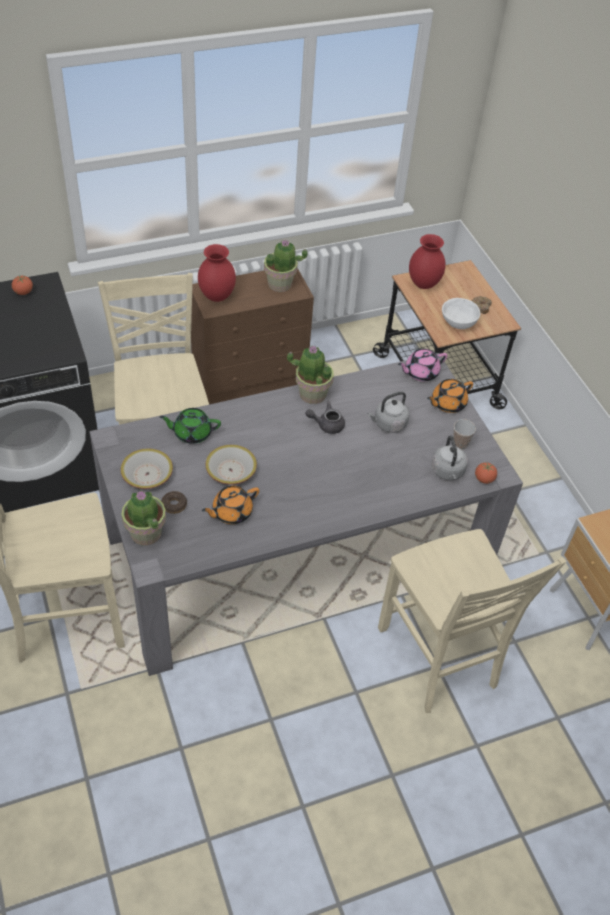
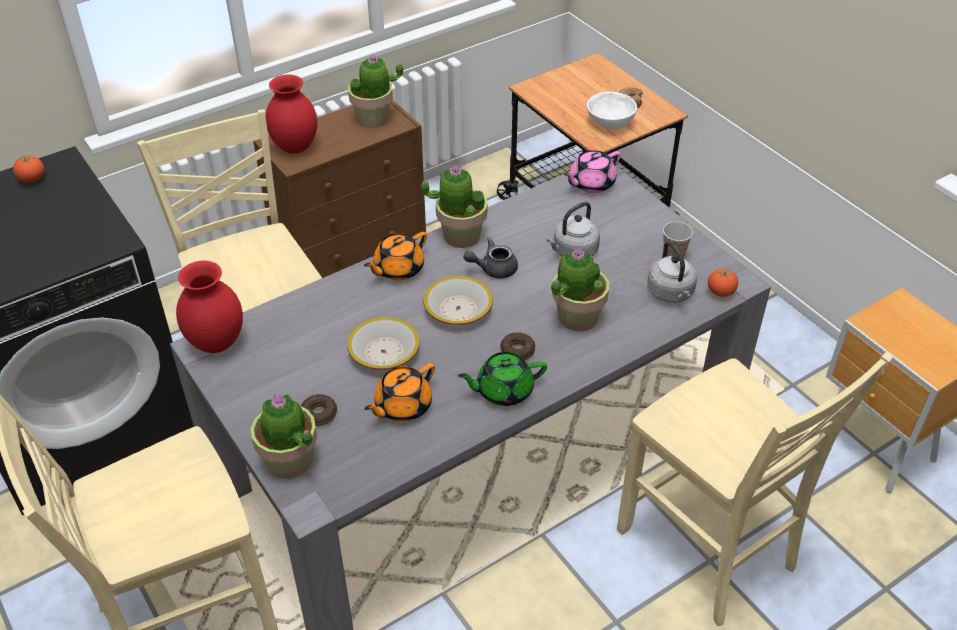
camera: 10 degrees left, 5 degrees down
bowl [121,449,173,489] -> bowl moved to [423,276,493,325]
green teapot [160,408,221,444] -> green teapot moved to [458,352,547,406]
red vase [409,234,445,289] -> red vase moved to [176,261,243,353]
orange teapot [427,379,473,413] -> orange teapot moved to [364,232,427,281]
none -> donut [500,332,535,360]
none -> potted plant [551,248,609,331]

